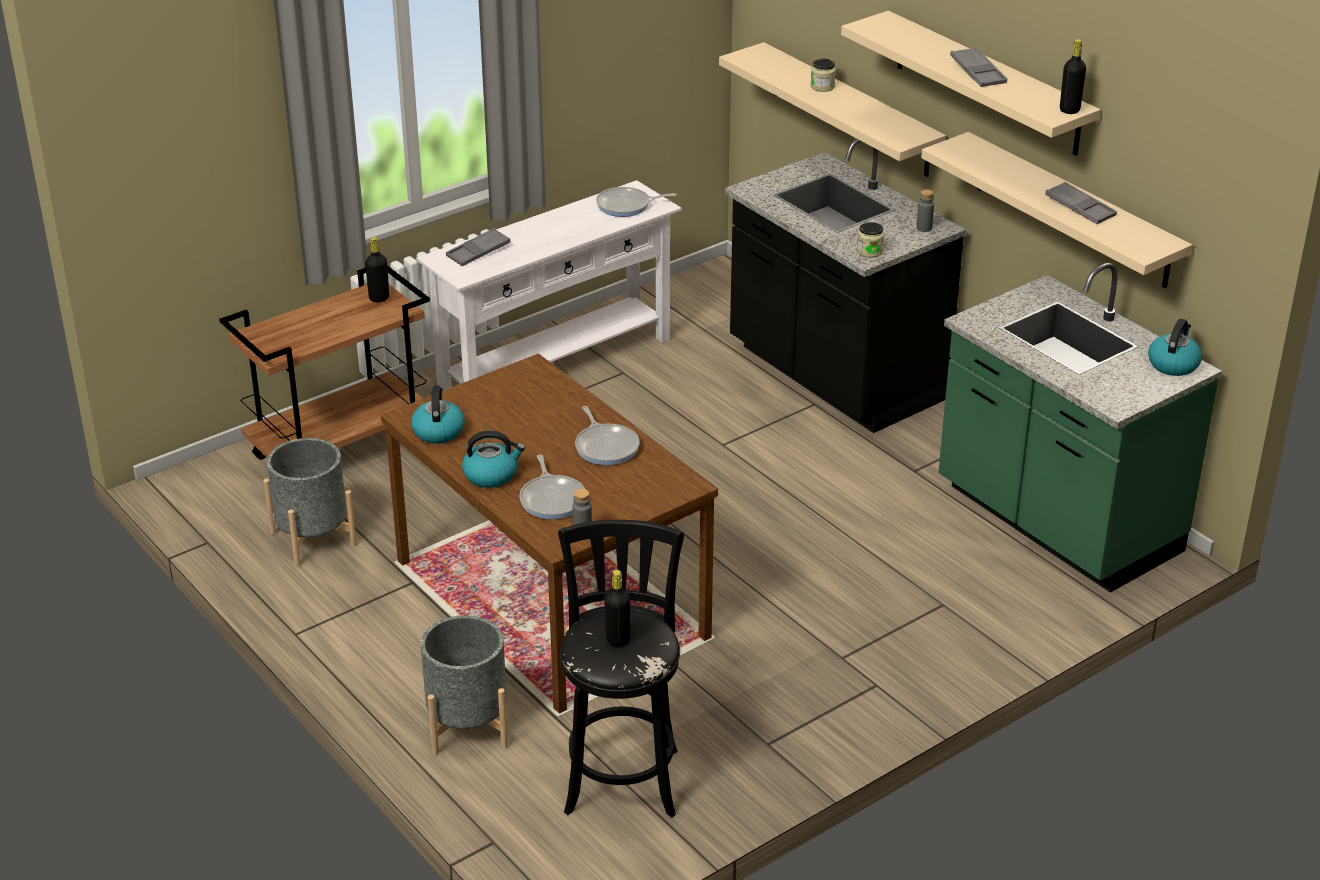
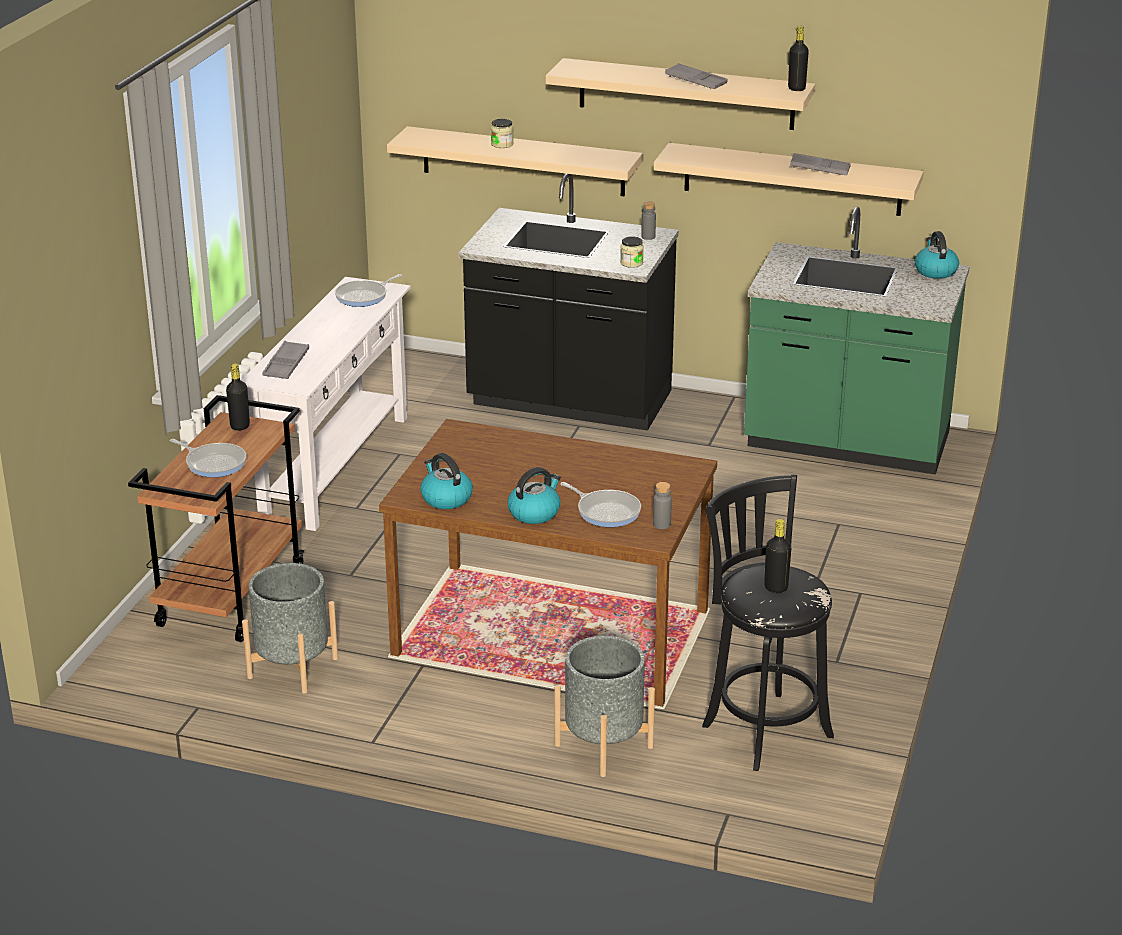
camera: 35 degrees left, 5 degrees down
frying pan [575,406,640,465] -> frying pan moved to [170,439,246,477]

